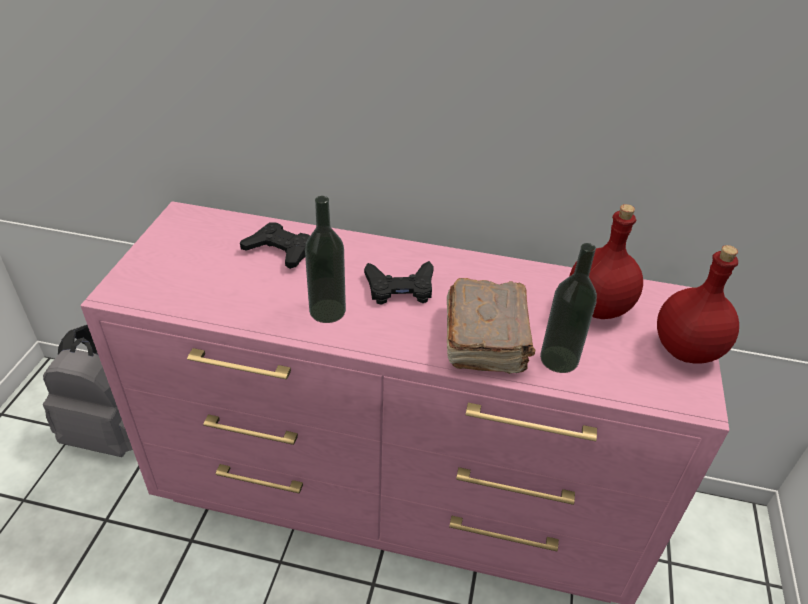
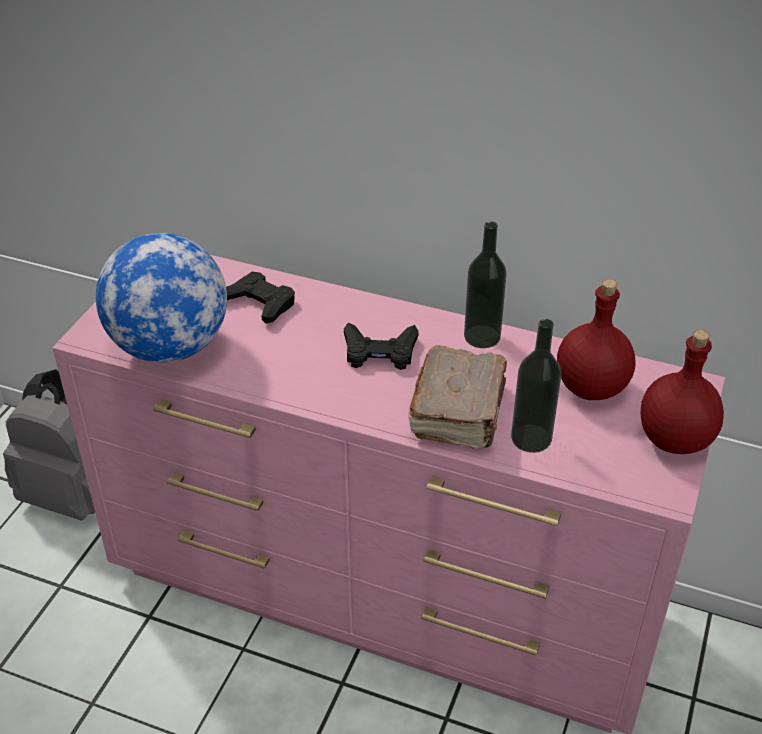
camera: 10 degrees right, 0 degrees up
bottle [305,196,346,323] -> bottle moved to [464,221,506,348]
none -> globe [96,233,227,363]

